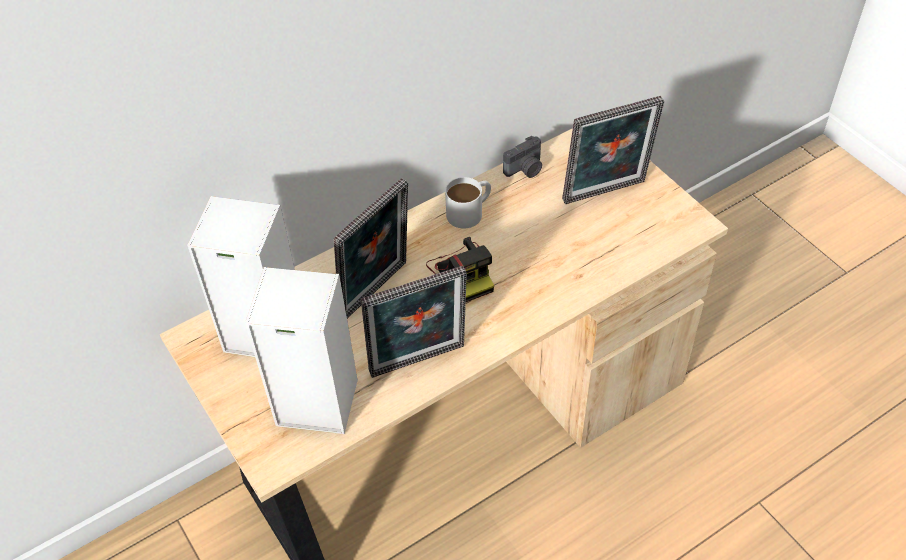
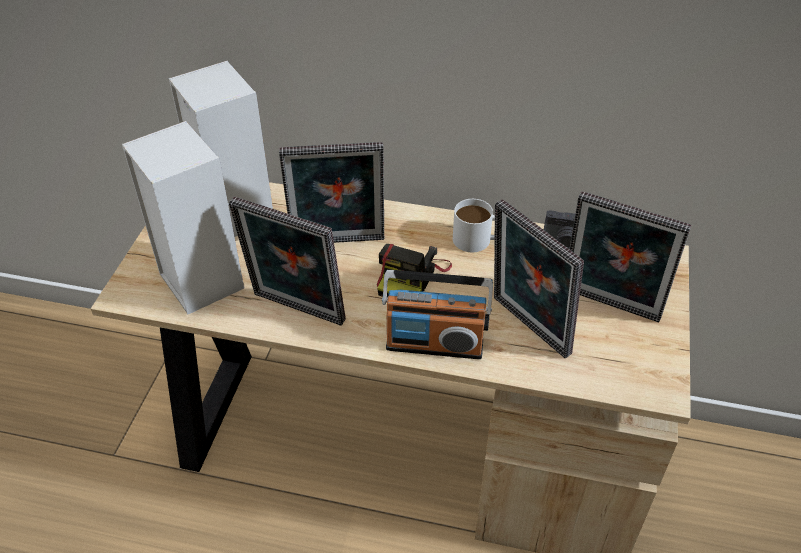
camera: 45 degrees right, 5 degrees down
none -> radio [382,270,493,359]
none -> picture frame [494,199,584,358]

